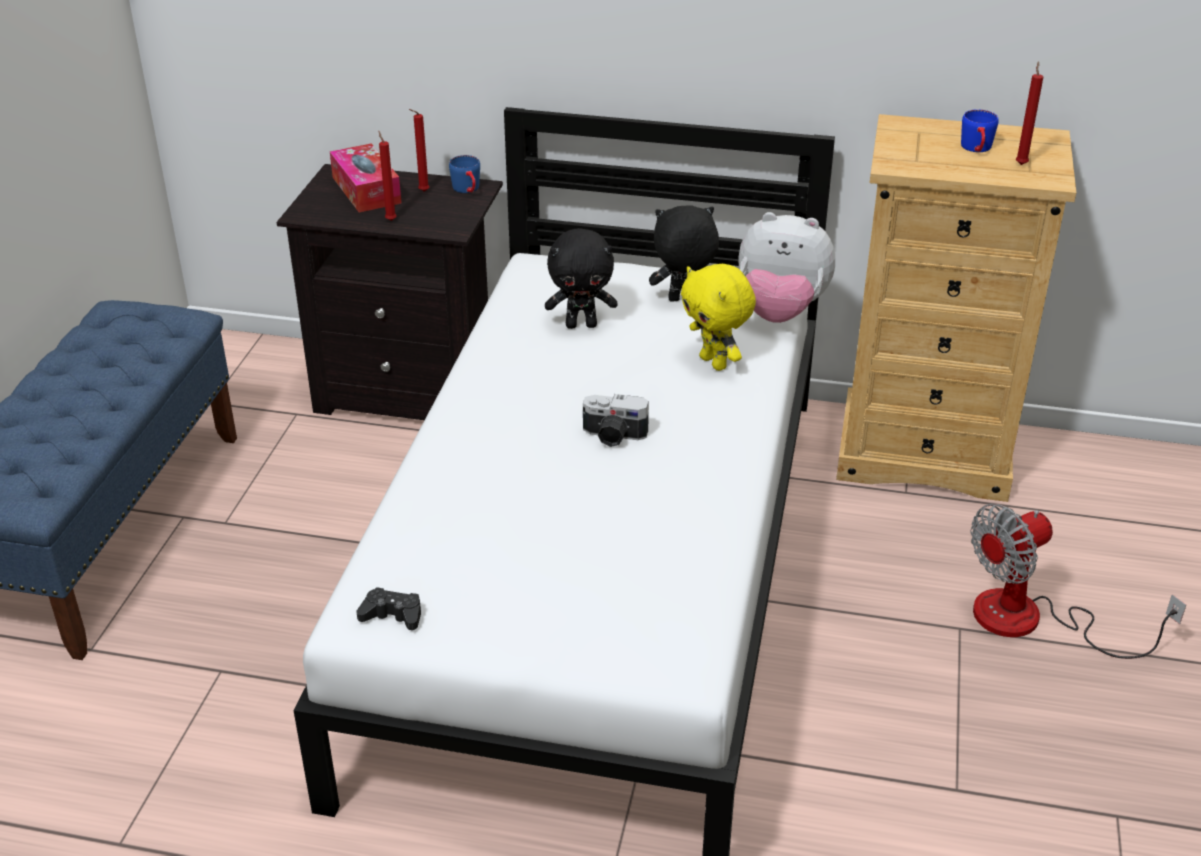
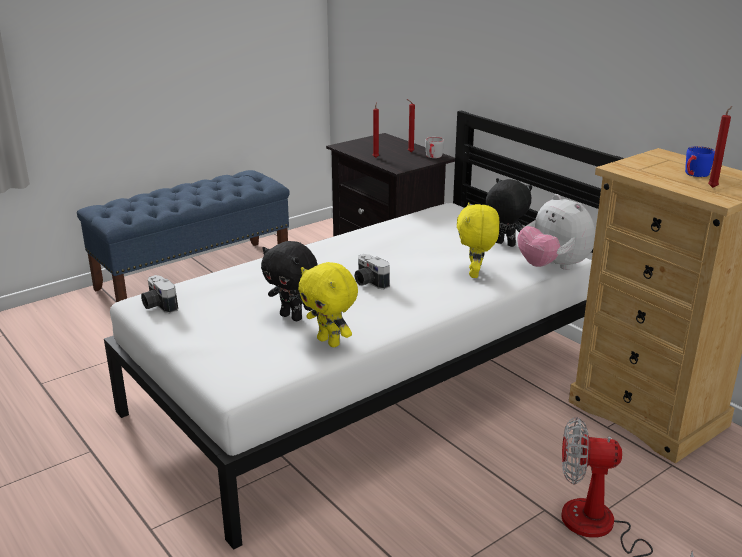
camera: 40 degrees right, 10 degrees down
tissue box [330,143,402,212] -> none
black game controller [356,587,421,630] -> camera [141,275,178,313]
blue mug [449,155,480,193] -> grey mug [425,137,444,158]
black plush toy [545,228,618,329] -> black plush toy moved to [261,241,317,321]
none -> yellow plush toy [298,262,358,347]

